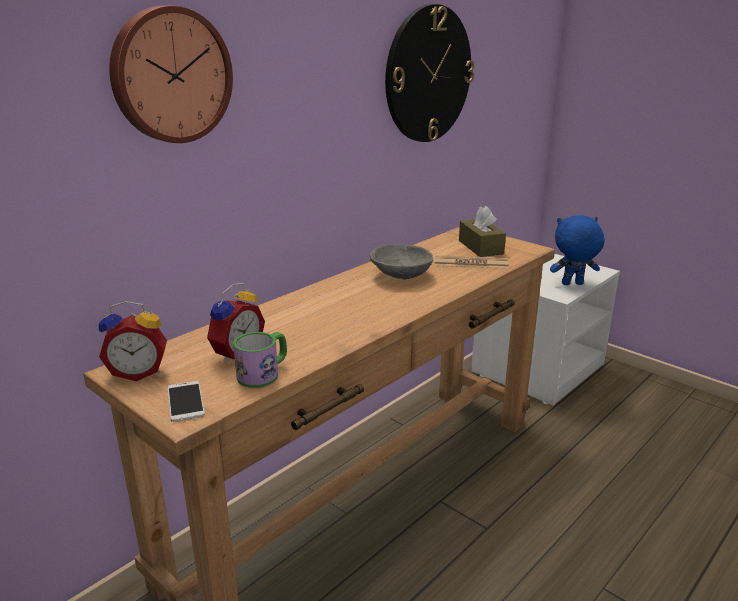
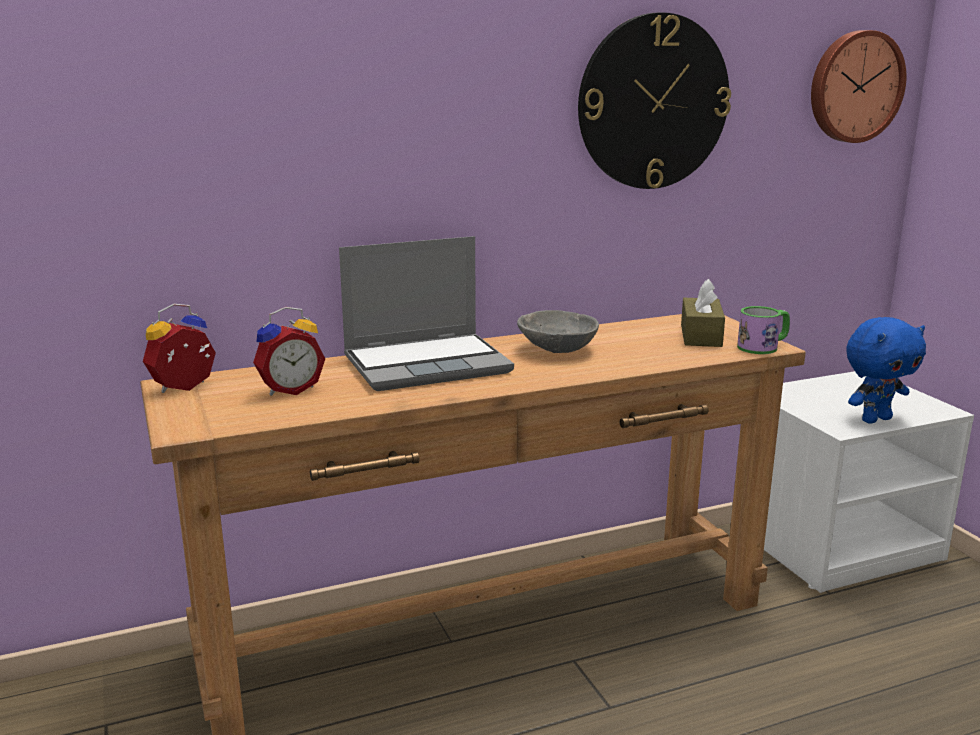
camera: 25 degrees right, 5 degrees down
alarm clock [99,301,167,381] -> alarm clock turned 120 degrees clockwise [143,304,216,393]
wall clock [109,5,233,143] -> wall clock moved to [811,30,906,143]
phone [168,381,205,422] -> none
mug [233,332,287,388] -> mug moved to [737,306,790,354]
newspaper [435,255,509,269] -> none
blue plush toy [550,215,605,285] -> blue plush toy turned 135 degrees clockwise [846,317,926,424]
none -> laptop [339,236,514,391]

